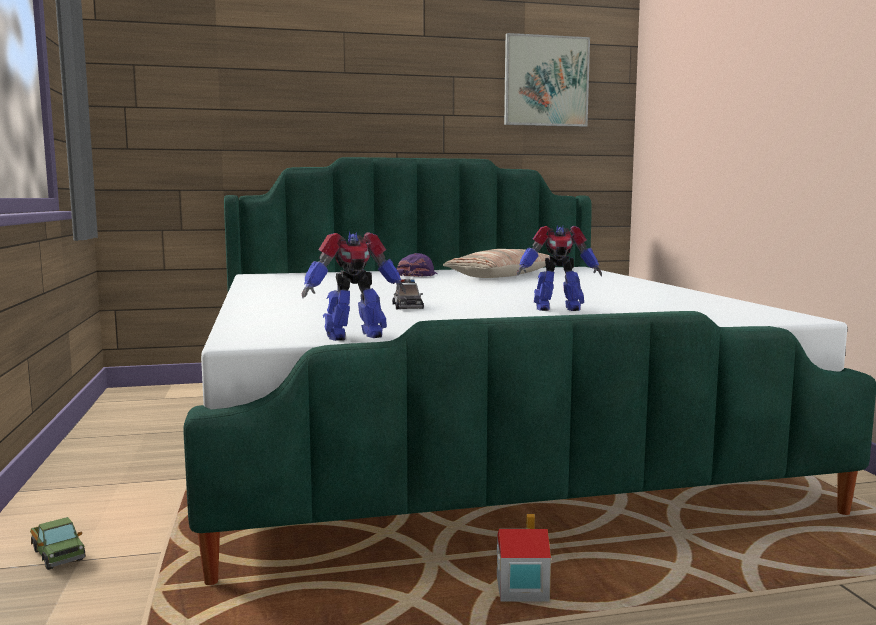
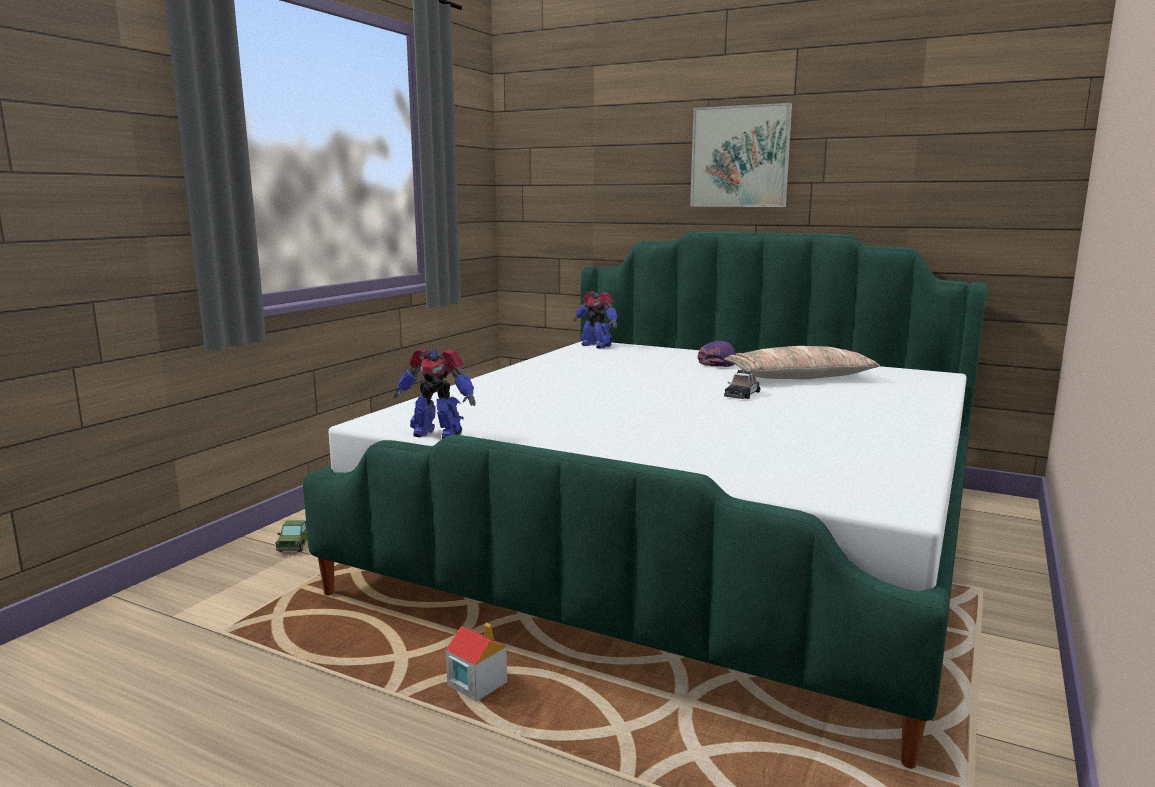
camera: 40 degrees right, 5 degrees up
toy car [392,279,424,309] -> toy car moved to [724,370,760,399]
picture [504,33,590,127] -> picture moved to [690,103,792,207]
toy robot [517,225,602,311] -> toy robot moved to [574,291,617,349]

